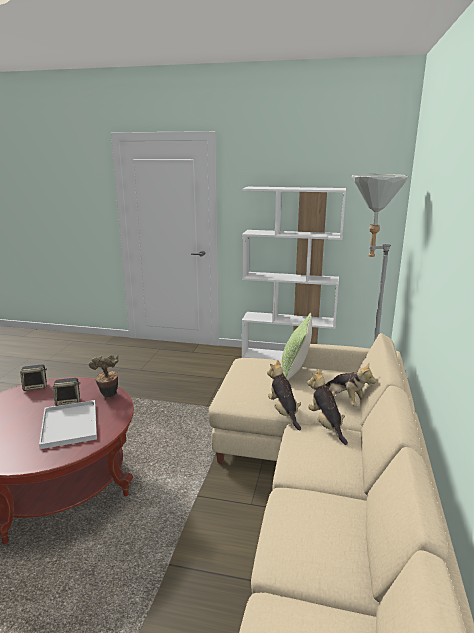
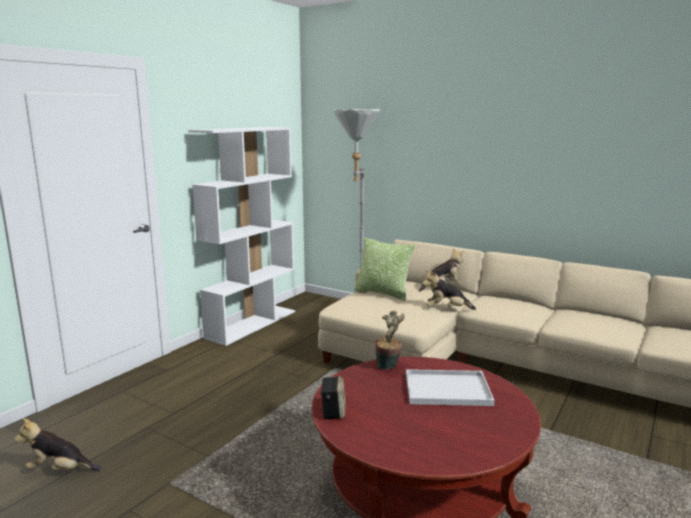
camera: 70 degrees left, 5 degrees down
speaker [53,378,81,406] -> none
plush toy [307,369,348,445] -> plush toy moved to [14,418,101,471]

